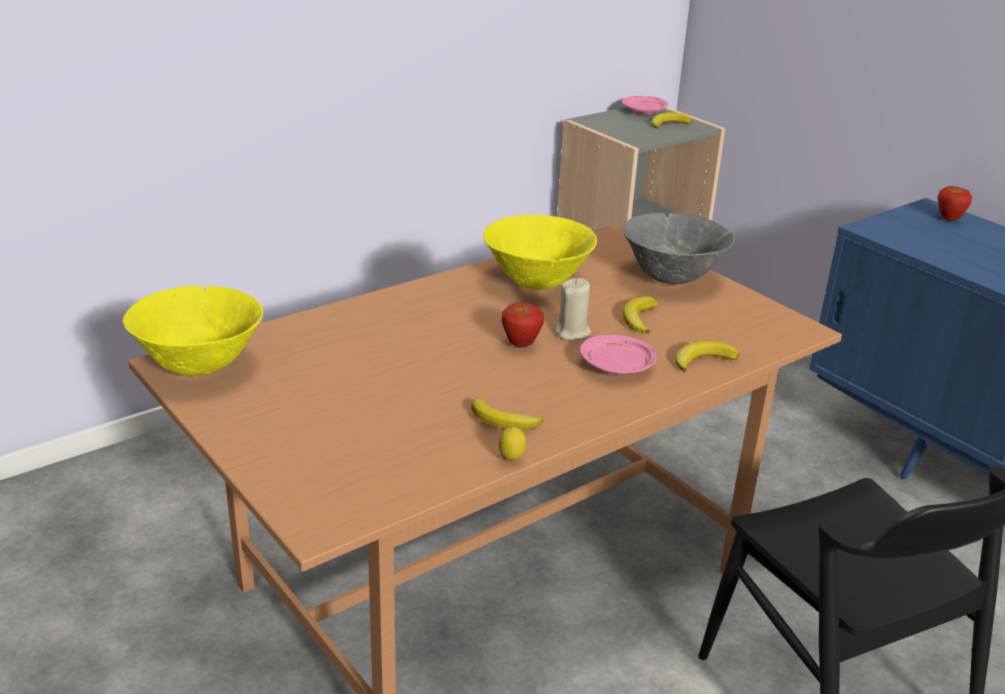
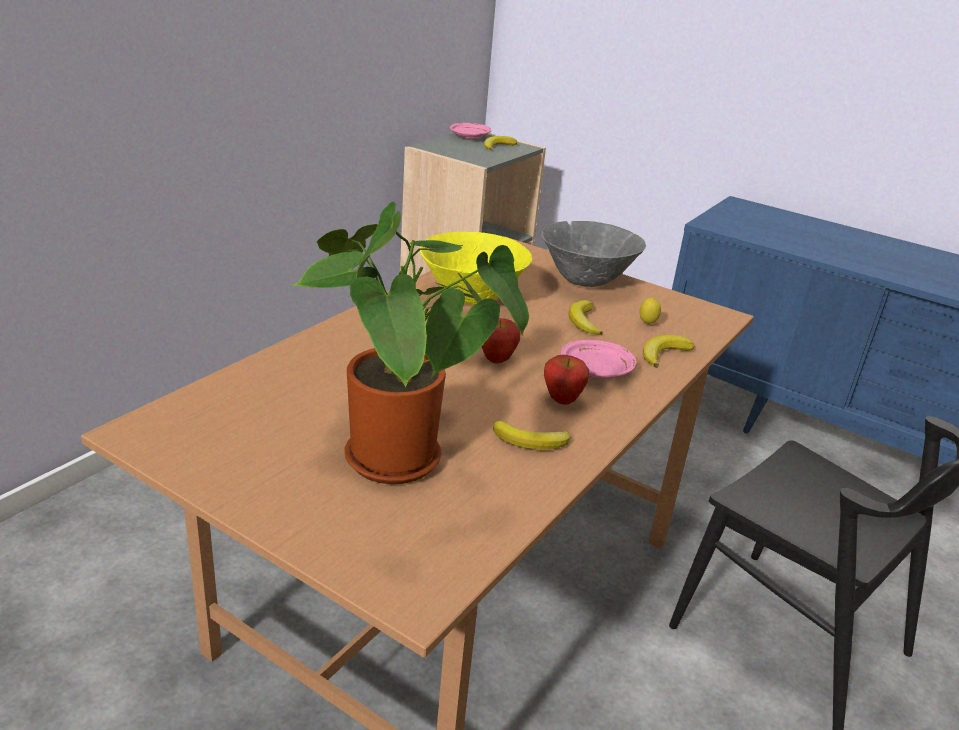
camera: 20 degrees left, 0 degrees up
yellow bowl [123,286,264,376] -> none
lemon [499,427,526,461] -> lemon moved to [639,297,661,325]
beige candle [554,278,591,340] -> none
apple [938,186,972,221] -> apple moved to [544,355,589,405]
none -> potted plant [291,202,529,484]

